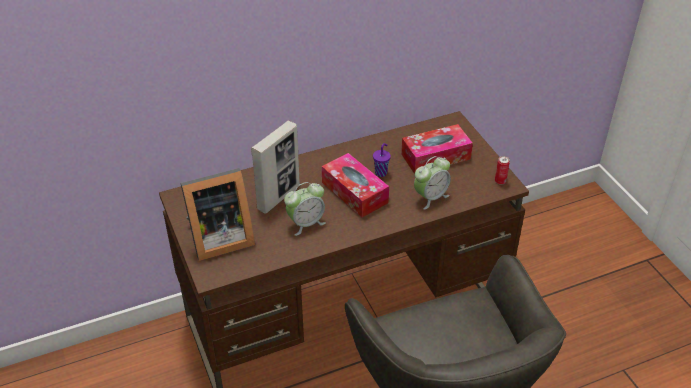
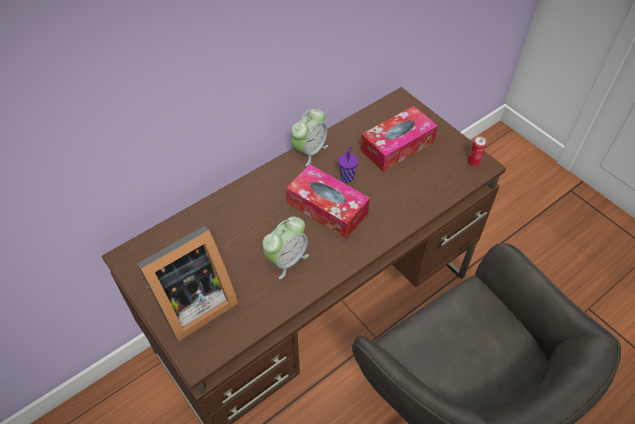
camera: 15 degrees left, 10 degrees up
picture frame [251,121,300,214] -> none
alarm clock [414,156,451,210] -> alarm clock moved to [291,109,328,166]

